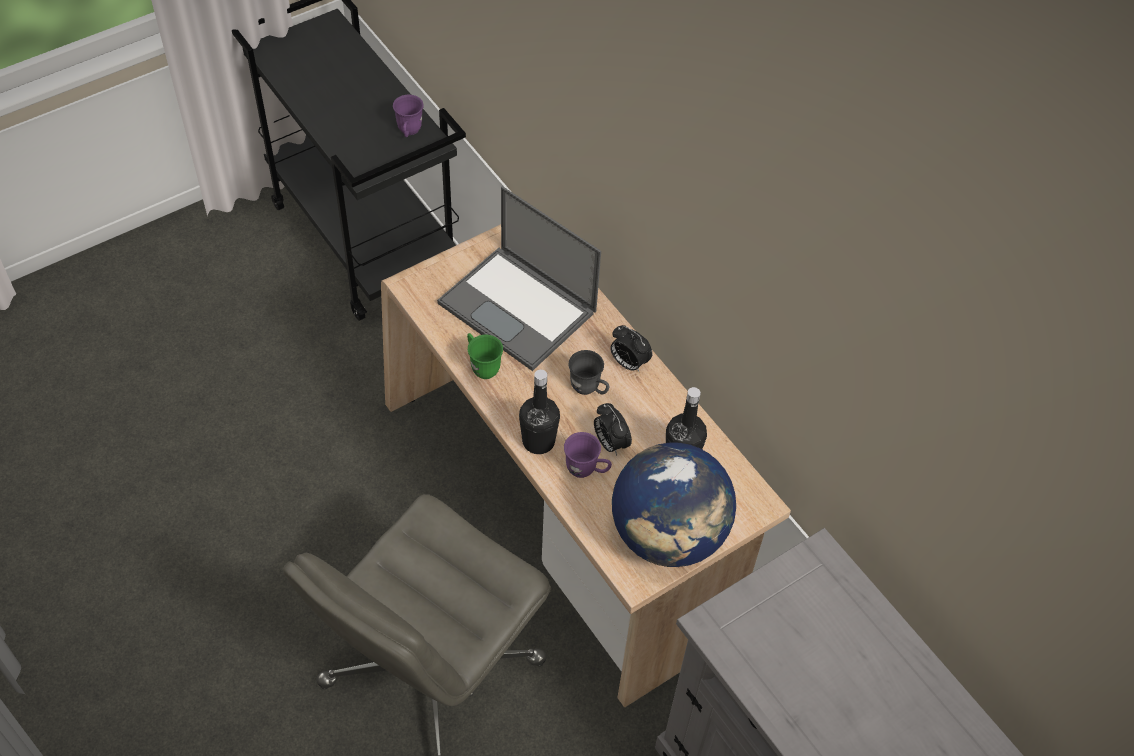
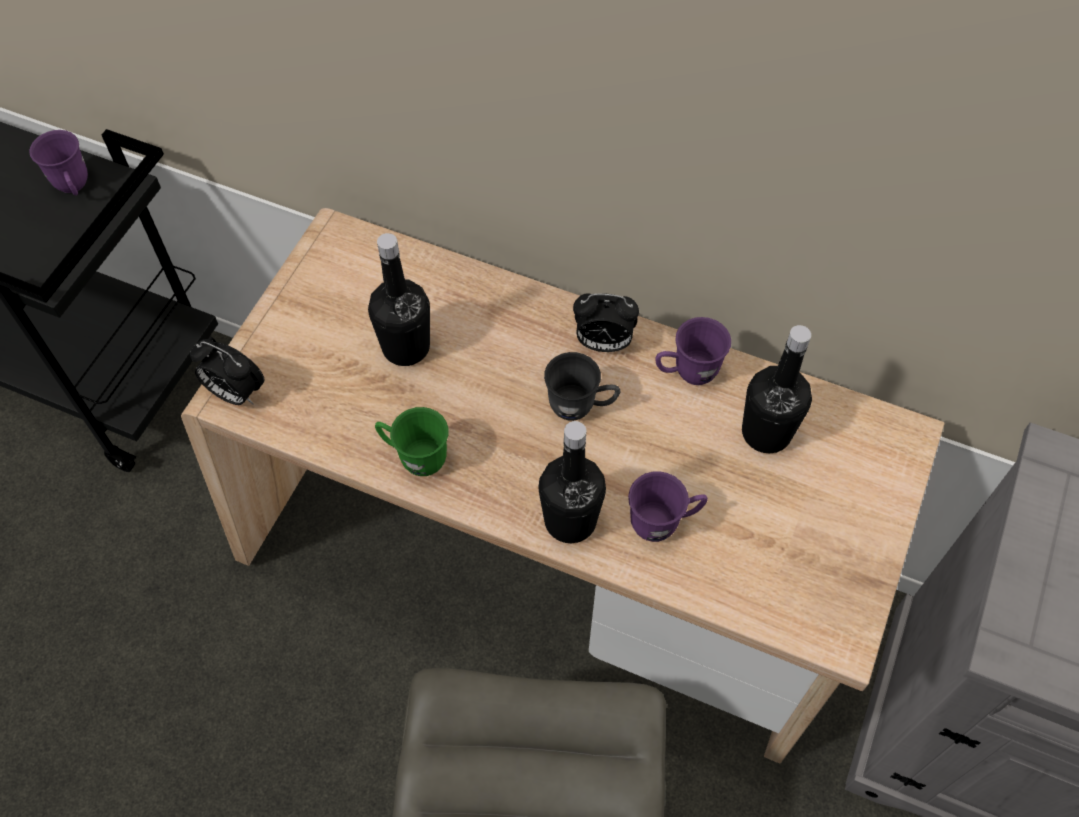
camera: 30 degrees left, 5 degrees up
laptop [437,186,601,371] -> black bottle [368,233,430,366]
alarm clock [594,403,632,455] -> alarm clock moved to [190,339,264,405]
globe [612,442,736,567] -> none
none -> purple mug [655,317,731,385]

